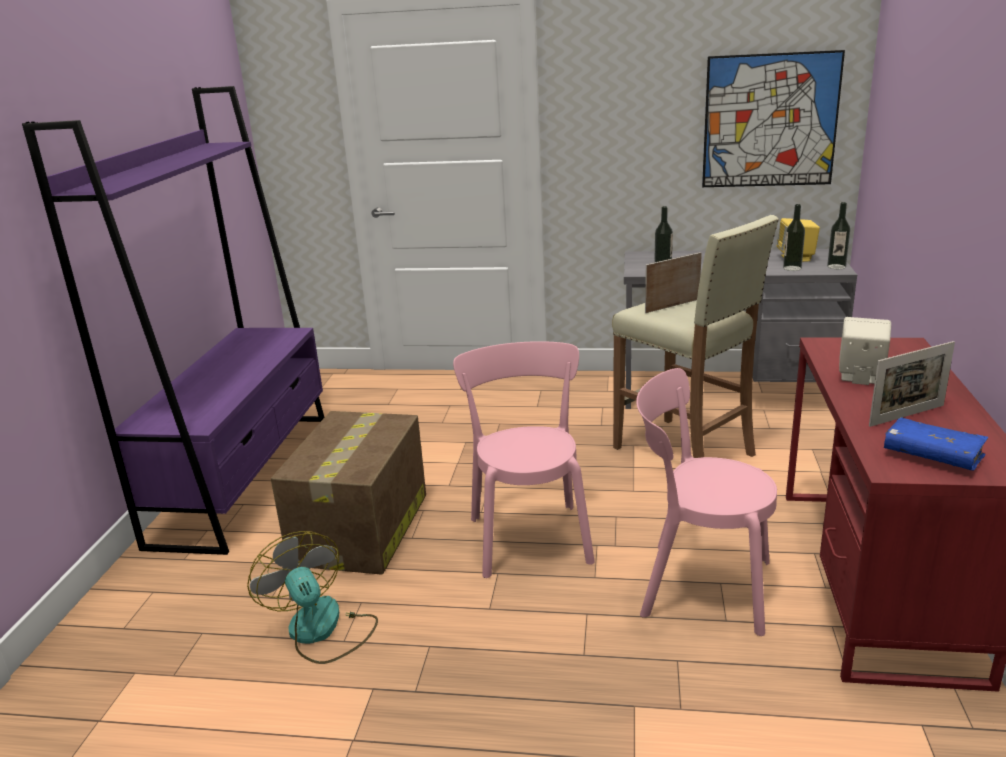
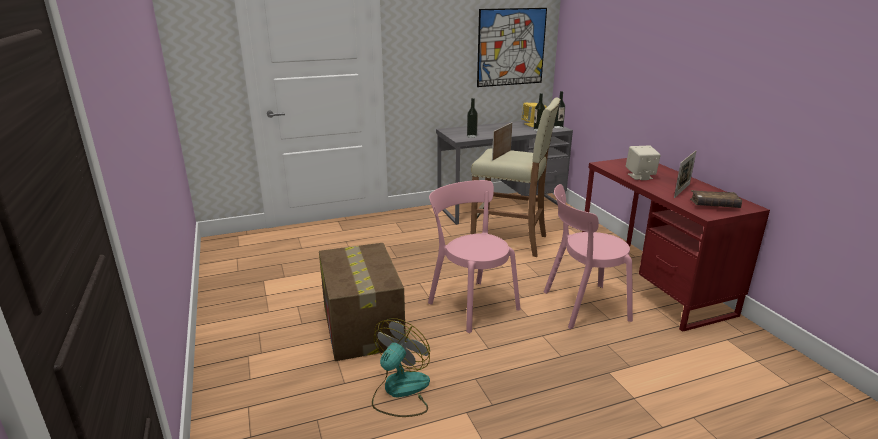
camera: 30 degrees left, 0 degrees up
purple bookcase [22,86,325,555] -> none
fan [247,531,378,664] -> fan turned 90 degrees clockwise [372,318,430,417]
blue book [884,417,988,470] -> brown book [690,190,742,208]

